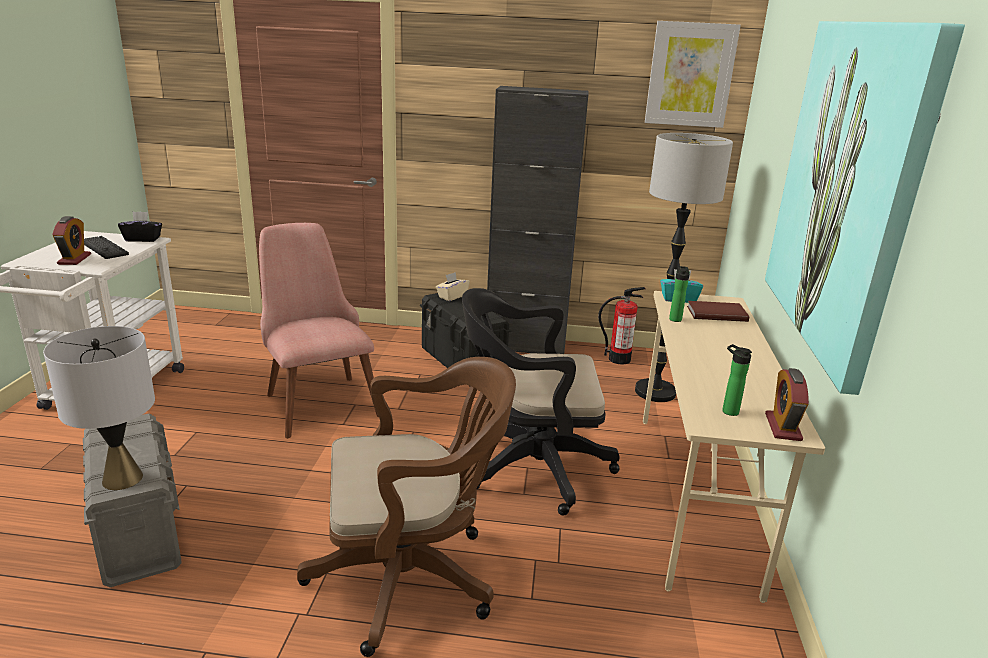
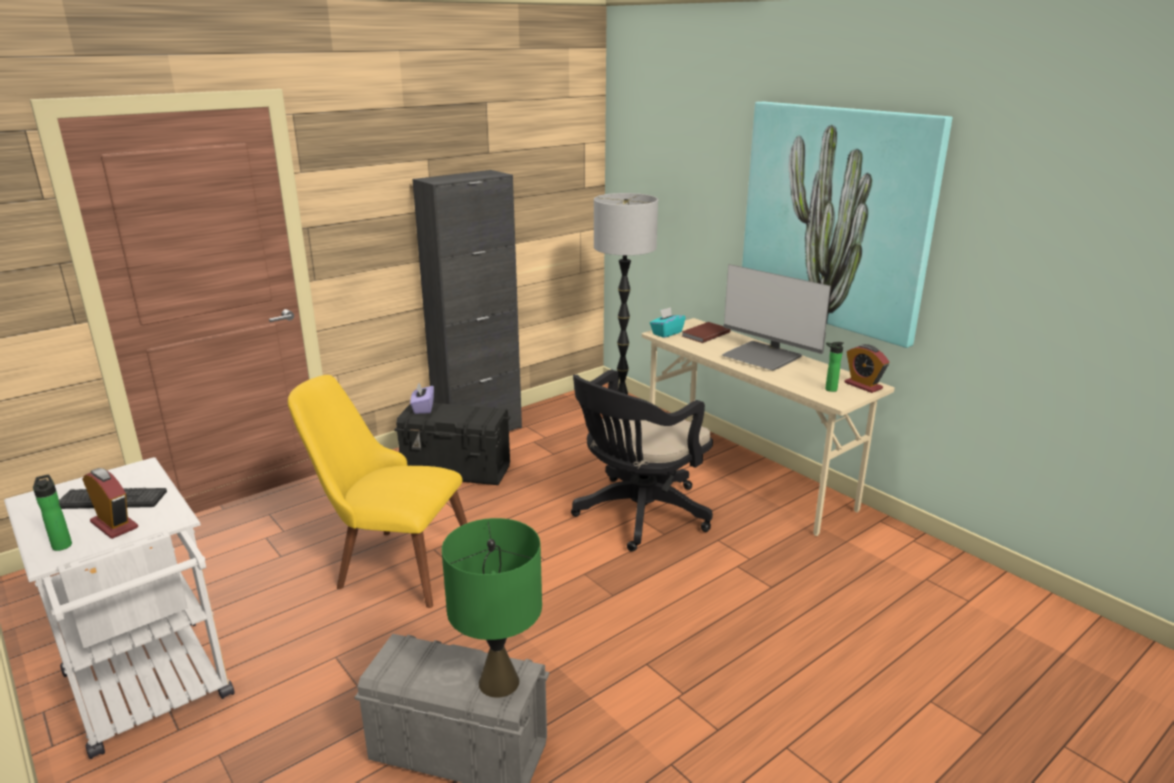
camera: 45 degrees left, 0 degrees up
grey table lamp [43,326,155,490] -> green table lamp [442,518,542,698]
black tissue box [118,211,162,242] -> none
pink chair [259,223,379,438] -> yellow chair [288,375,467,608]
brown office chair [297,357,516,657] -> none
beige tissue box [436,272,470,301] -> purple tissue box [410,383,434,414]
fire extinguisher [598,287,646,365] -> none
picture [645,21,741,128] -> none
bottle [669,266,690,322] -> bottle moved to [33,475,72,551]
none -> monitor [722,264,831,371]

